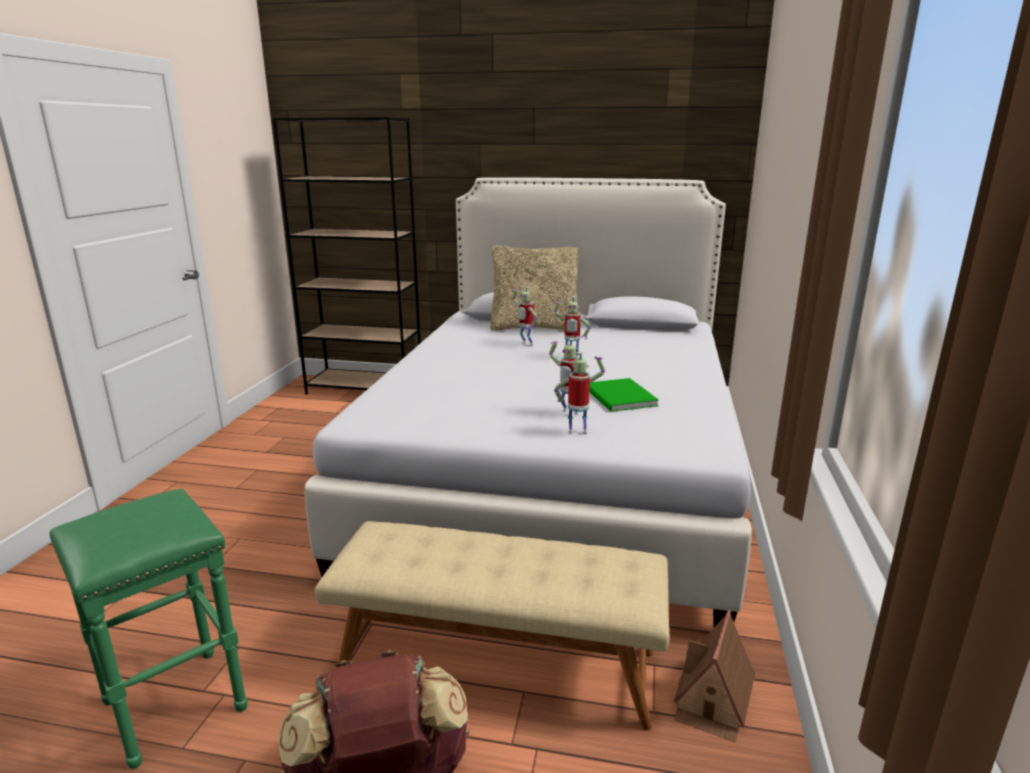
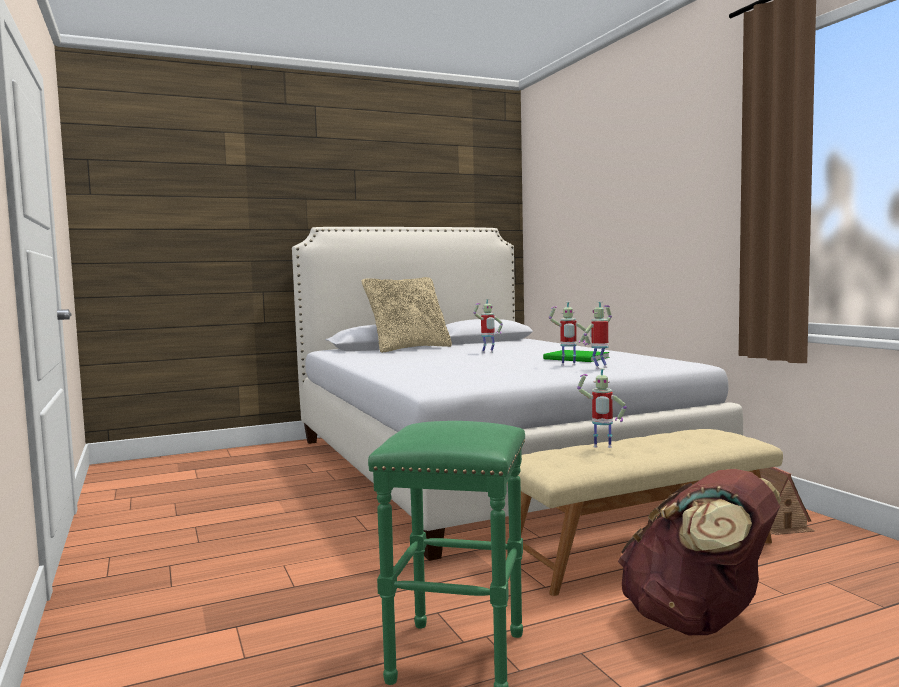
camera: 35 degrees left, 15 degrees down
beige bookcase [273,117,421,395] -> none
toy robot [512,286,538,345] -> toy robot moved to [577,368,627,448]

